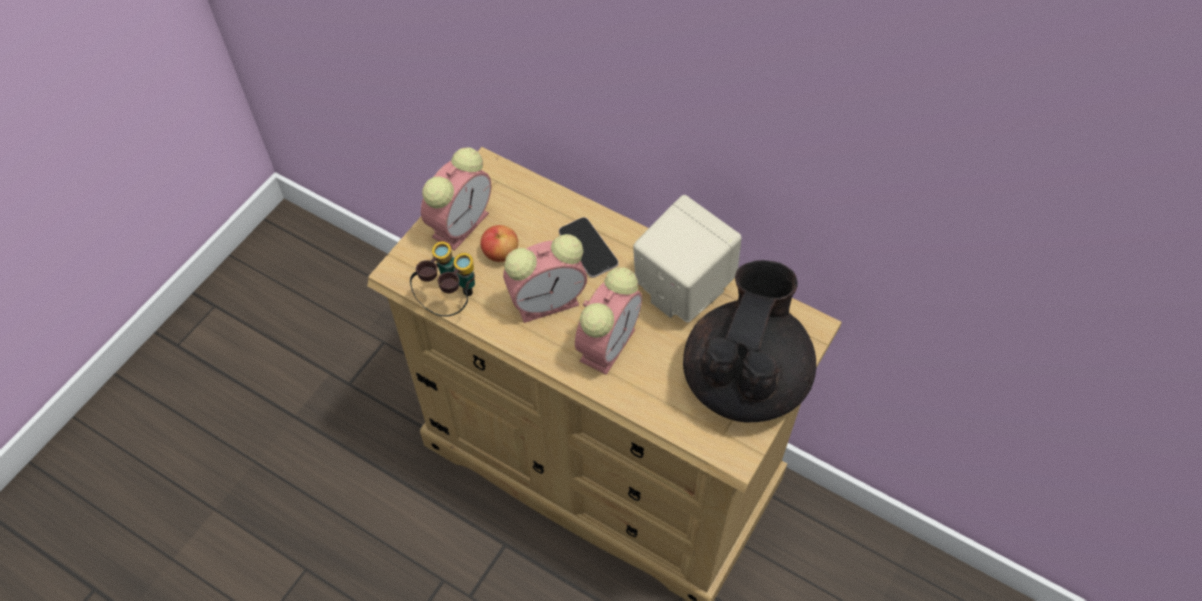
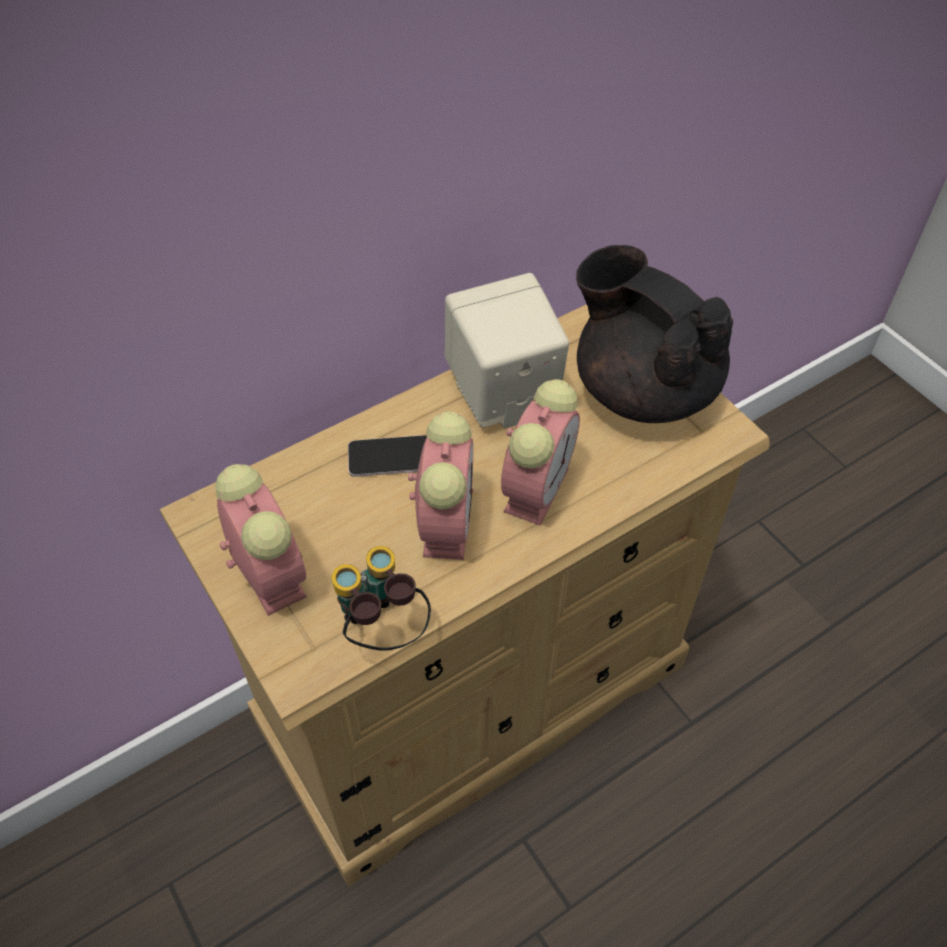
camera: 65 degrees left, 5 degrees down
apple [481,225,518,262] -> none
alarm clock [575,267,642,375] -> alarm clock turned 60 degrees clockwise [501,379,580,526]

